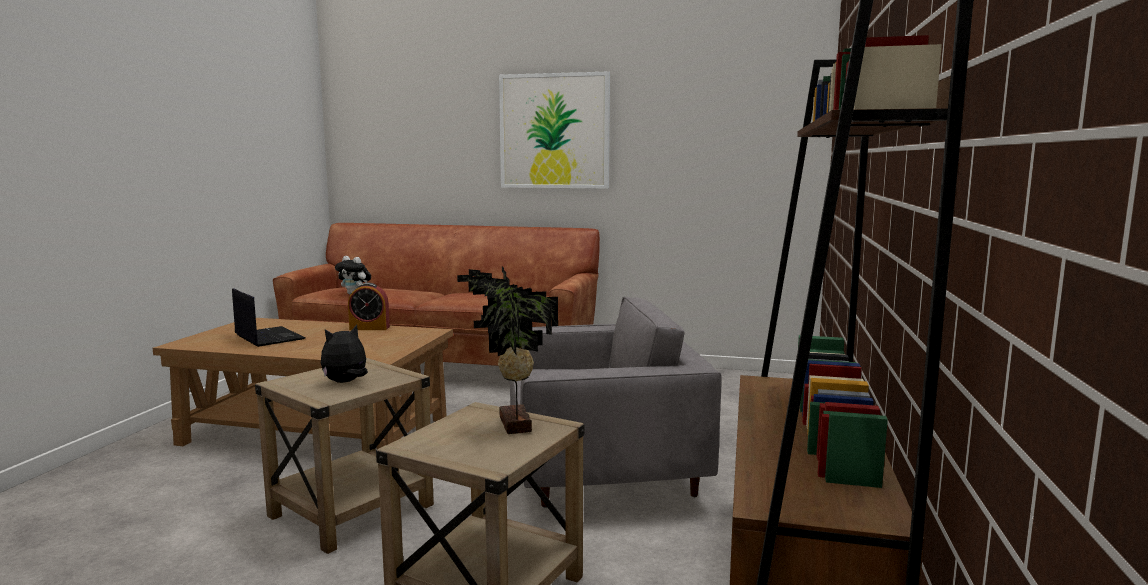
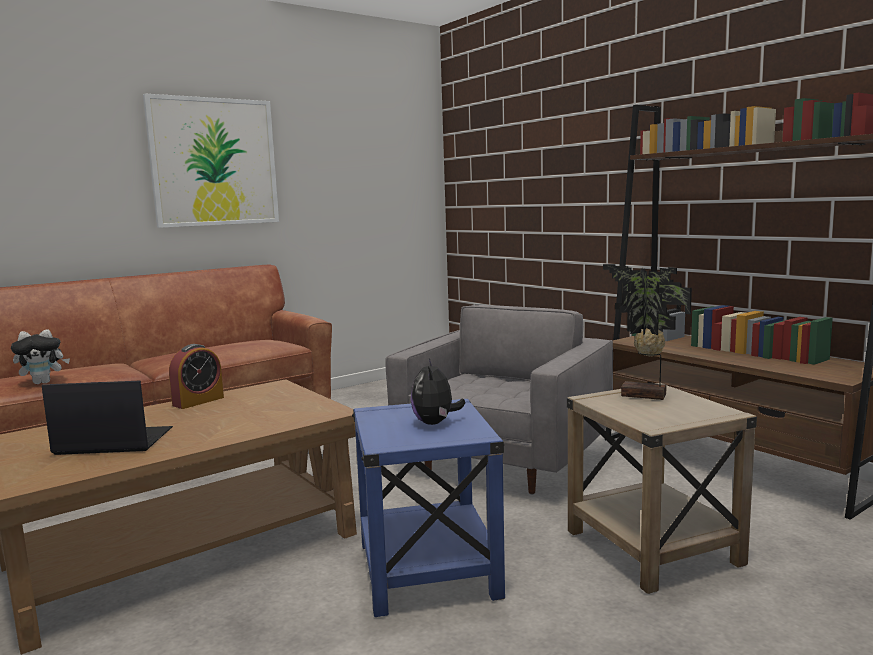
camera: 50 degrees left, 0 degrees up
beige side table [255,358,434,554] -> blue side table [352,399,505,617]

